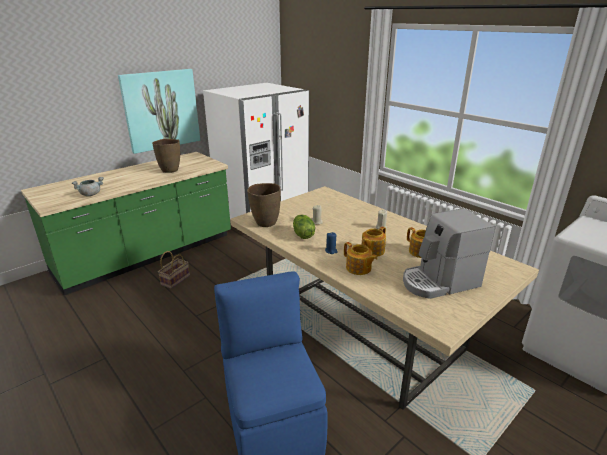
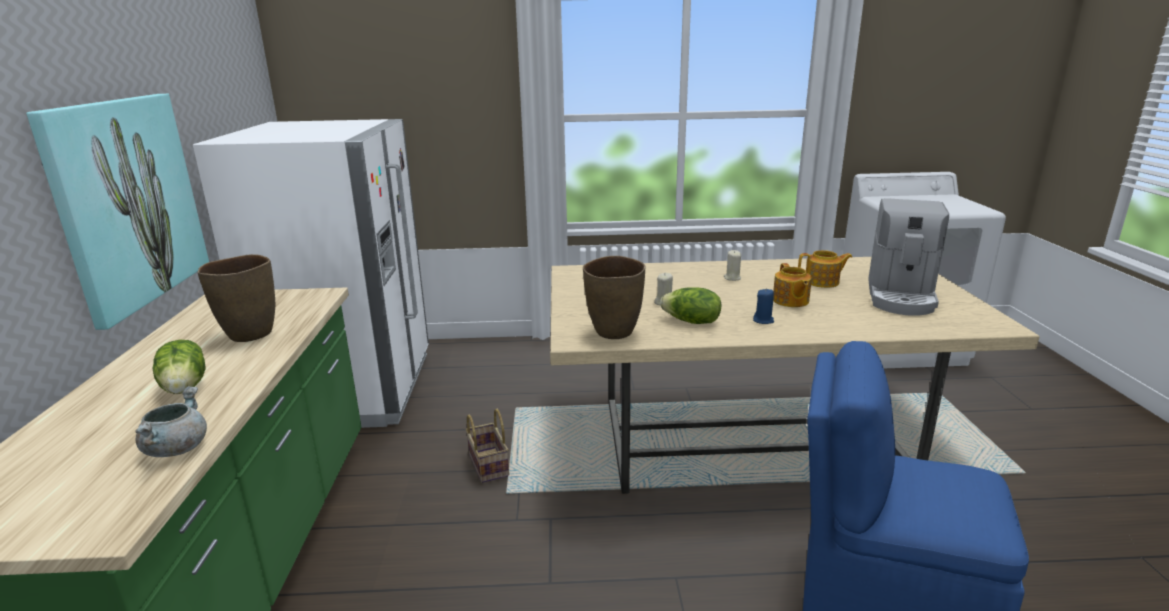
camera: 50 degrees left, 5 degrees down
basket [158,251,190,289] -> basket moved to [466,409,509,483]
teapot [344,242,378,275] -> none
none -> lettuce [152,340,206,394]

